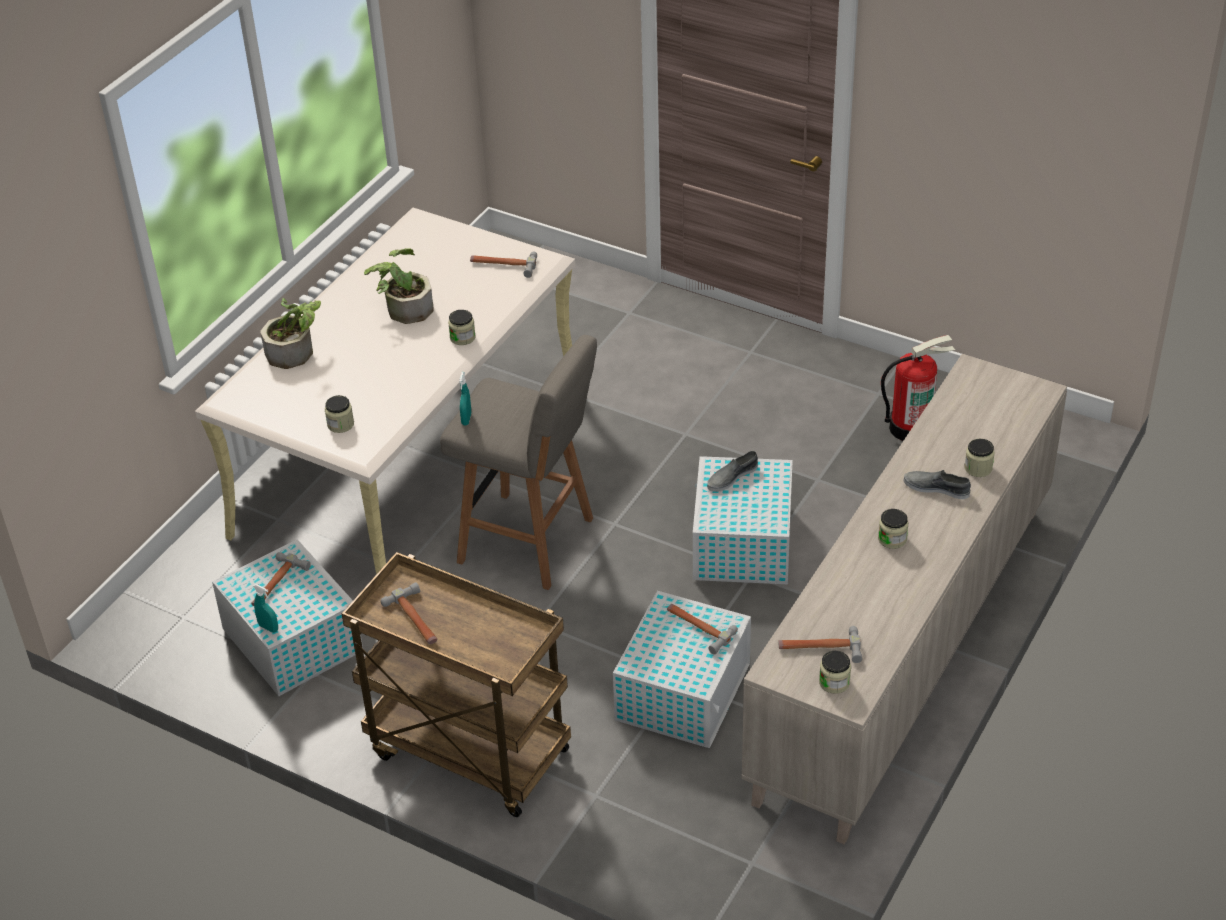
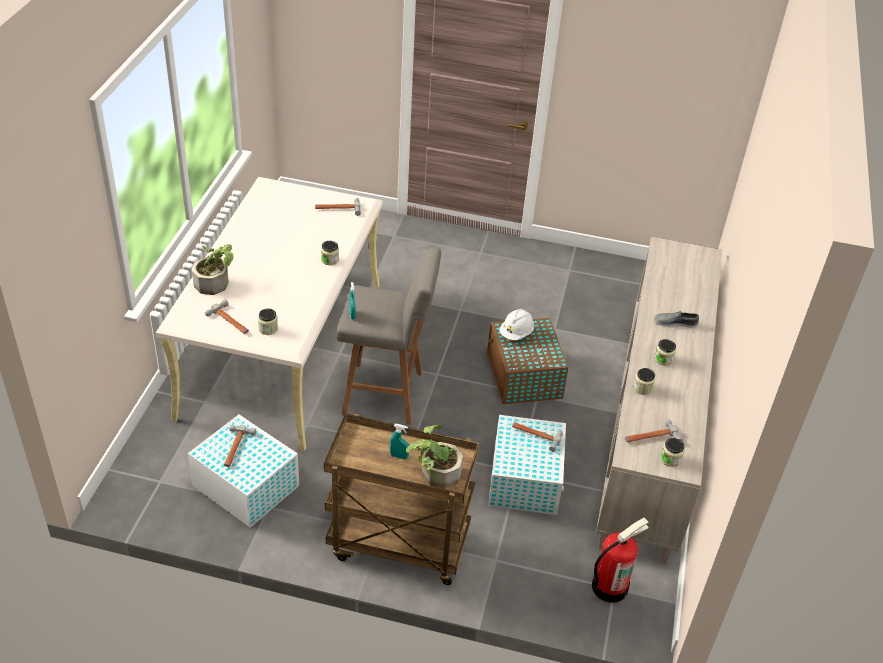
camera: 20 degrees left, 0 degrees up
turquoise spray bottle [253,584,278,633] -> turquoise spray bottle moved to [390,424,409,459]
potted plant [364,248,434,324] -> potted plant moved to [406,424,463,489]
hammer [380,582,437,644] -> hammer moved to [205,299,249,334]
white storage box [693,456,793,584] -> brown storage box [487,318,568,404]
grey shoe [707,451,758,492] -> white hard hat [499,309,534,340]
fire extinguisher [881,335,955,441] -> fire extinguisher moved to [592,518,649,603]
jar [964,439,994,477] -> jar moved to [633,368,655,395]

